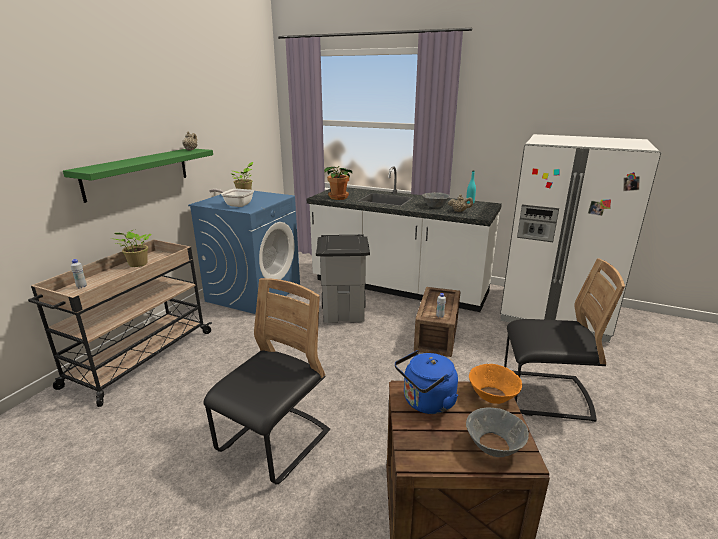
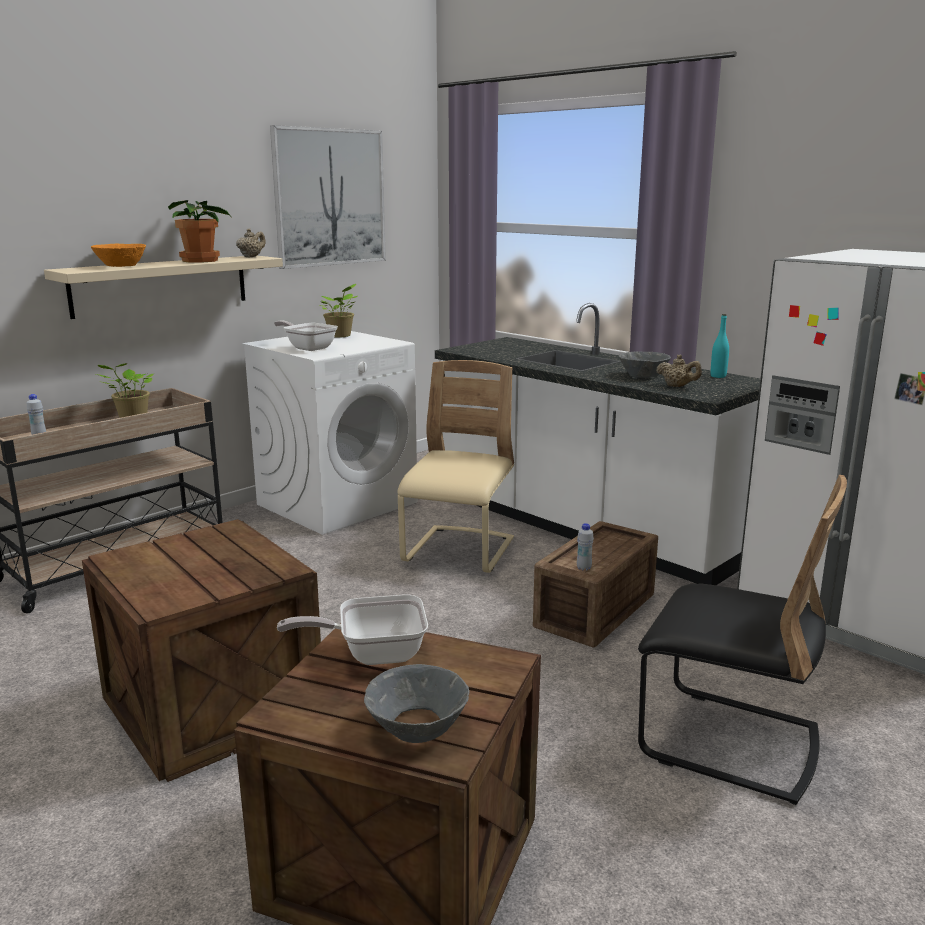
camera: 20 degrees right, 5 degrees down
green shelf [63,149,213,203] -> beige shelf [44,256,283,319]
blue washing machine [188,191,300,314] -> white washing machine [242,331,417,535]
black chair [203,278,330,485] -> crate [82,519,321,782]
grey trash can [316,235,370,323] -> beige chair [397,360,514,573]
potted plant [324,166,352,200] -> potted plant moved to [168,200,231,263]
blue kettle [395,350,458,414] -> frying pan [277,595,428,665]
orange bowl [469,364,522,404] -> orange bowl moved to [91,243,146,267]
none -> picture [270,125,386,269]

